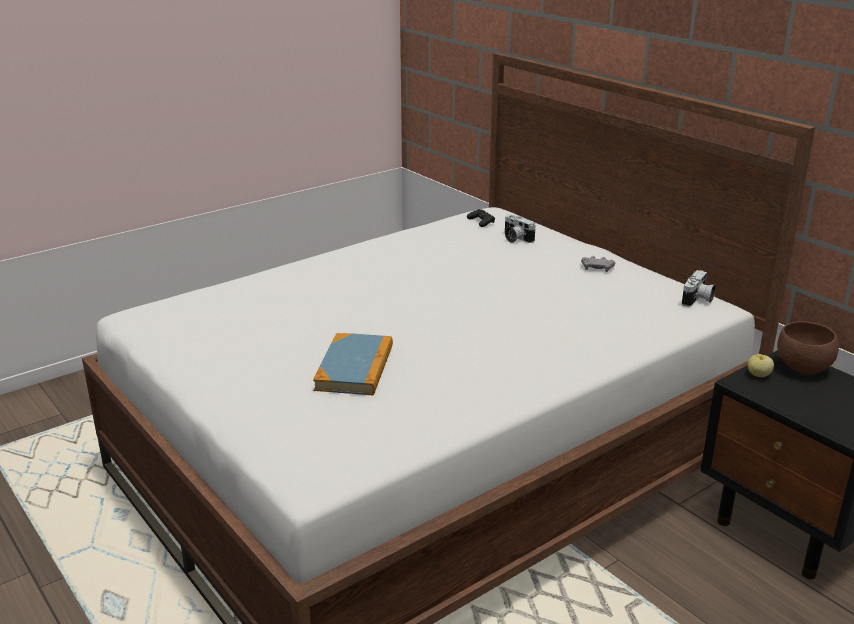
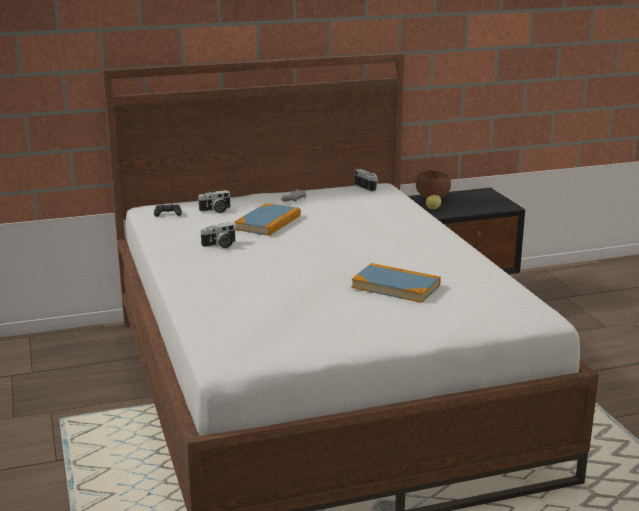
camera: 70 degrees left, 5 degrees down
none -> camera [201,222,235,248]
none -> book [234,203,301,236]

